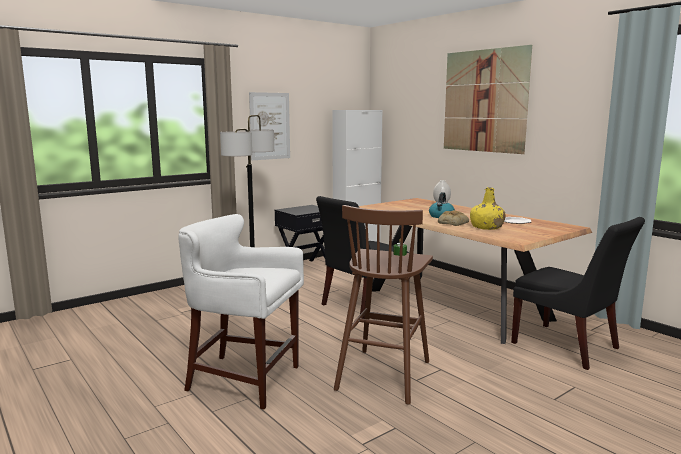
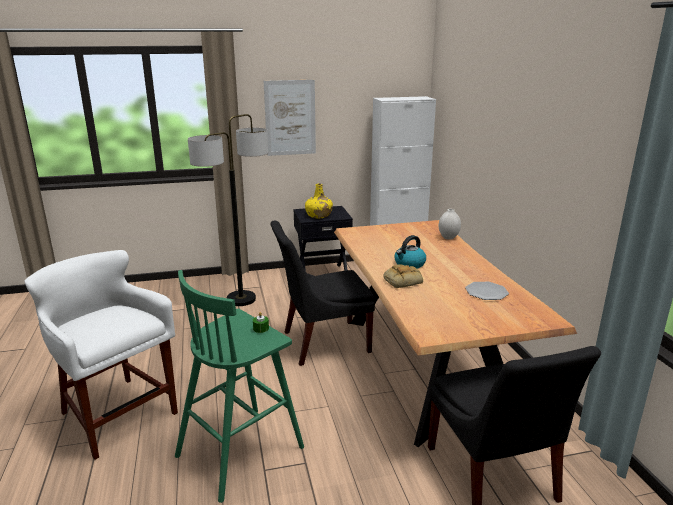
camera: 25 degrees right, 10 degrees up
brown stool [334,205,433,405] -> green stool [175,270,304,503]
picture [444,45,532,154] -> none
yellow bottle [470,187,506,230] -> yellow bottle moved to [305,183,333,218]

